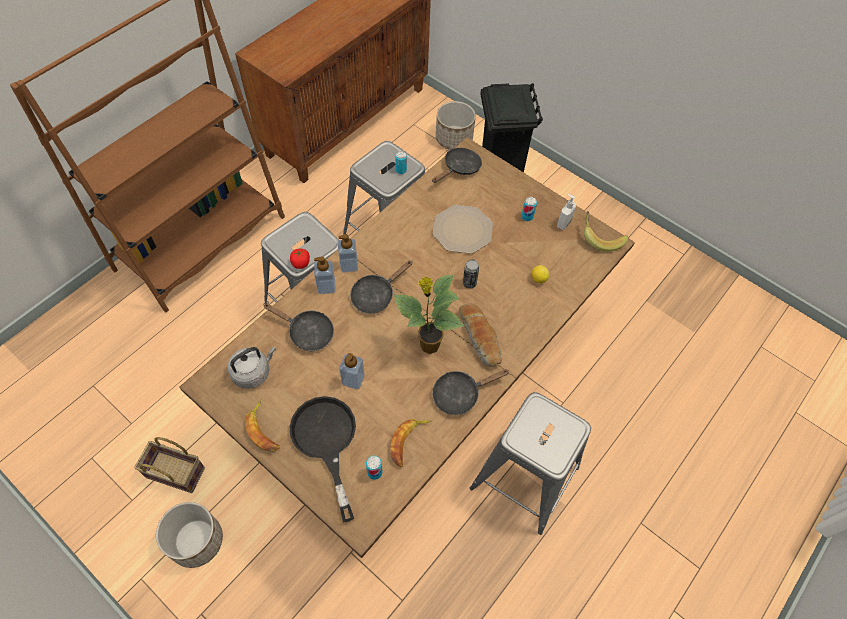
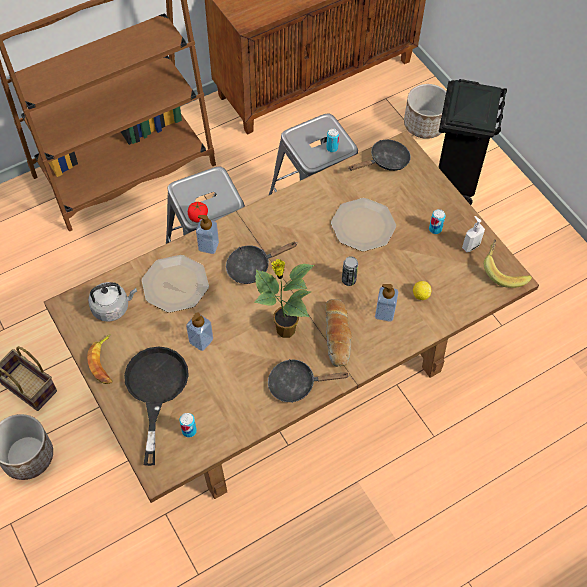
camera: 20 degrees right, 0 degrees up
black frying pan [264,303,334,351] -> plate [142,255,209,313]
soap dispenser [338,234,358,272] -> soap dispenser moved to [375,284,398,322]
banana [390,419,431,467] -> none
grey stool [470,392,591,535] -> none

